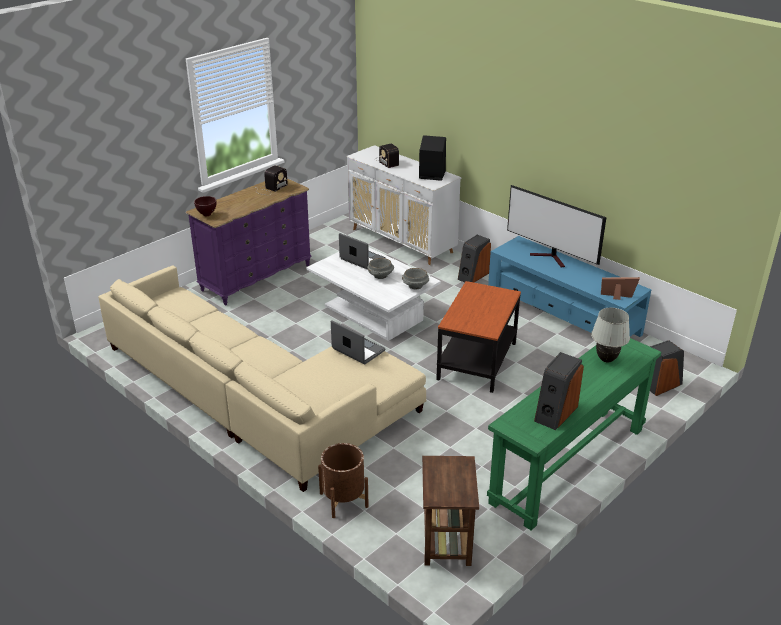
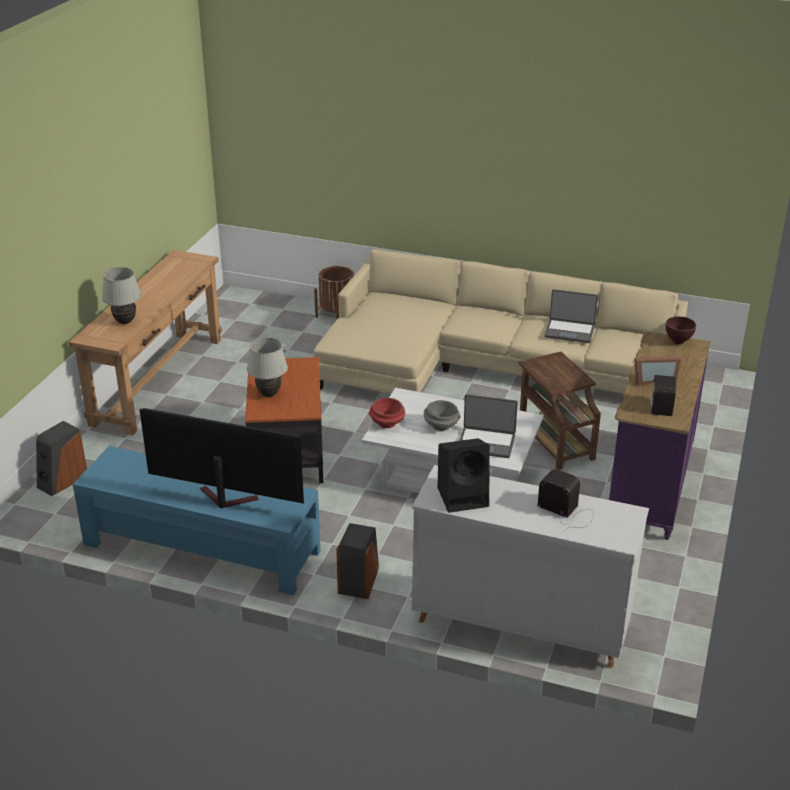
camera: 155 degrees right, 0 degrees up
laptop [331,320,385,364] -> laptop moved to [545,289,598,343]
grey bowl [402,268,429,289] -> red bowl [369,398,405,428]
brown side table [422,456,479,566] -> brown side table moved to [519,352,601,470]
green console table [487,338,662,530] -> brown console table [68,250,222,435]
speaker [534,352,584,430] -> none
picture frame [601,277,640,300] -> picture frame moved to [634,357,681,385]
none -> white table lamp [247,338,288,397]

